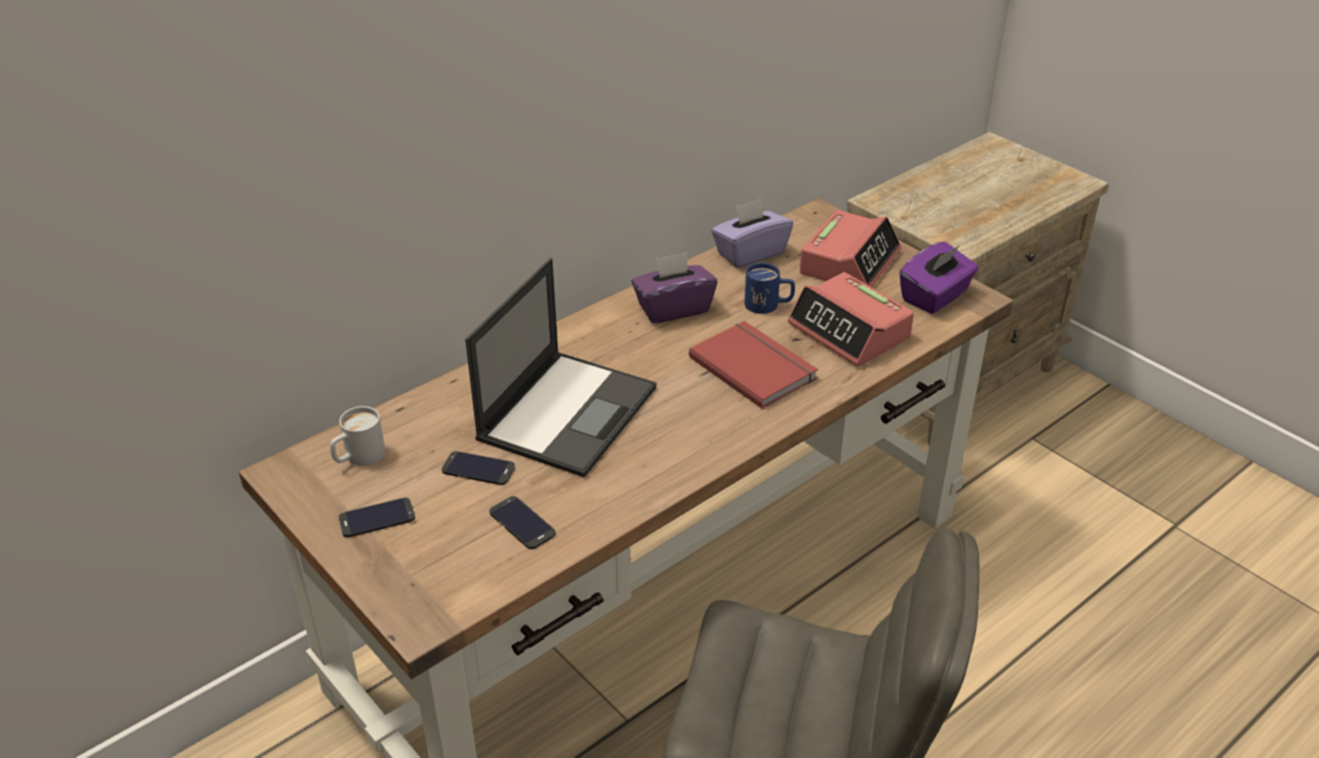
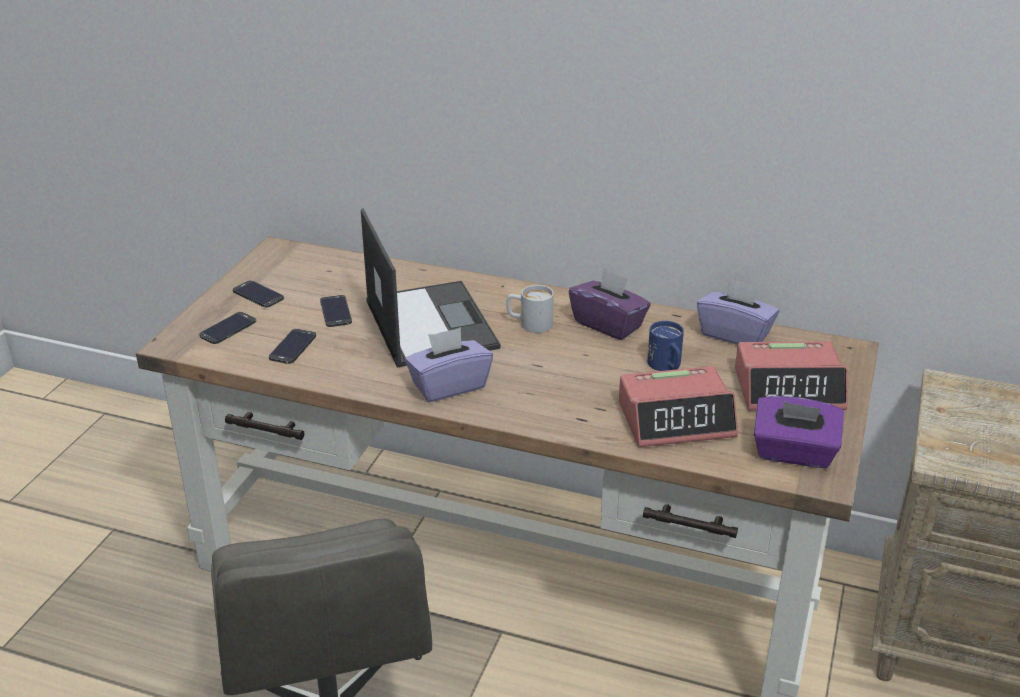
camera: 60 degrees right, 5 degrees down
white mug [330,406,386,466] -> white mug moved to [506,285,554,333]
laptop [465,258,657,478] -> laptop turned 105 degrees counterclockwise [361,208,501,368]
red book [689,321,818,409] -> none
alarm clock [788,272,914,367] -> alarm clock turned 120 degrees counterclockwise [619,366,738,447]
none -> phone [199,312,256,344]
none -> purple tissue box [405,327,493,402]

